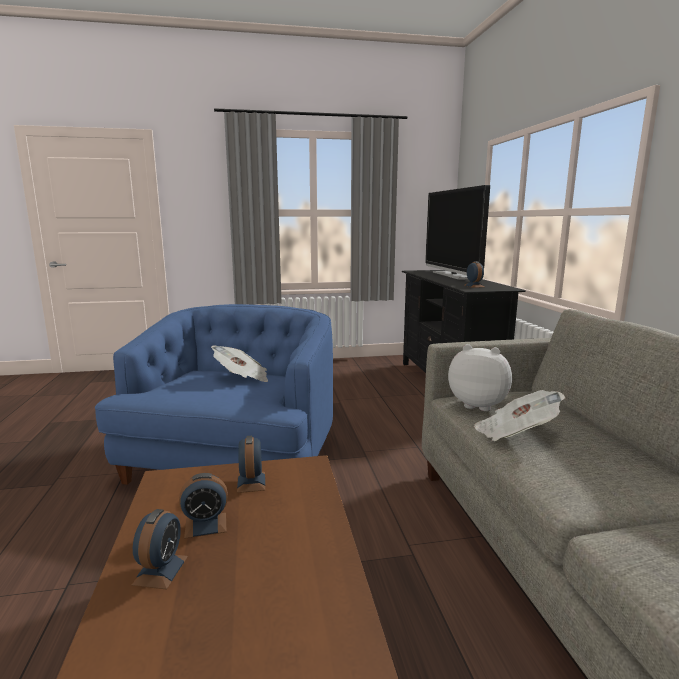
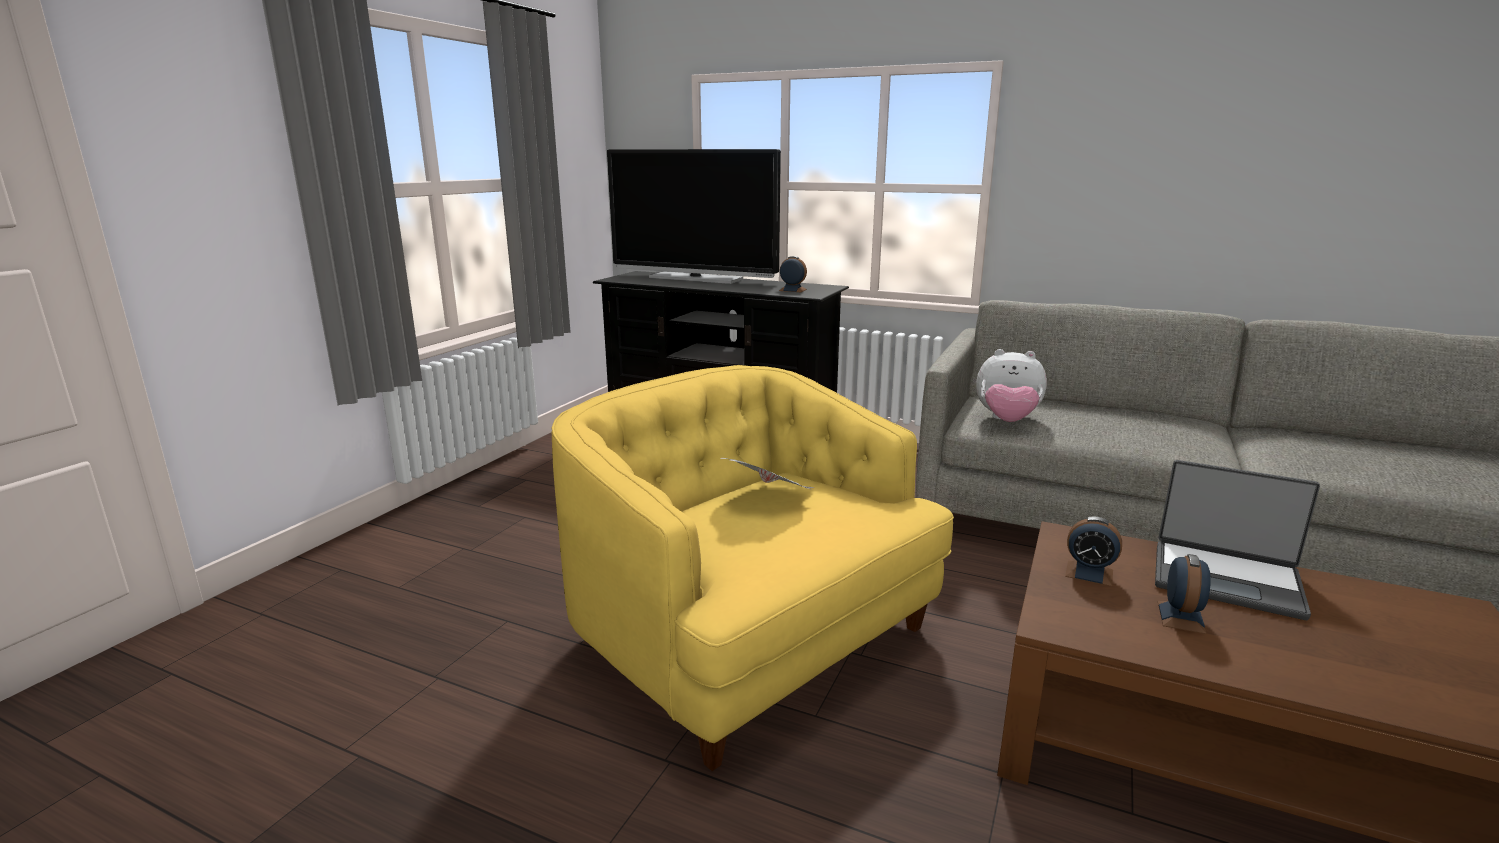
camera: 55 degrees left, 5 degrees up
blue armchair [95,304,333,485] -> yellow armchair [552,365,954,771]
alarm clock [131,509,188,590] -> none
plush toy [448,344,512,411] -> plush toy turned 135 degrees counterclockwise [976,349,1047,422]
newspaper [474,390,565,441] -> none
none -> laptop [1155,460,1320,620]

